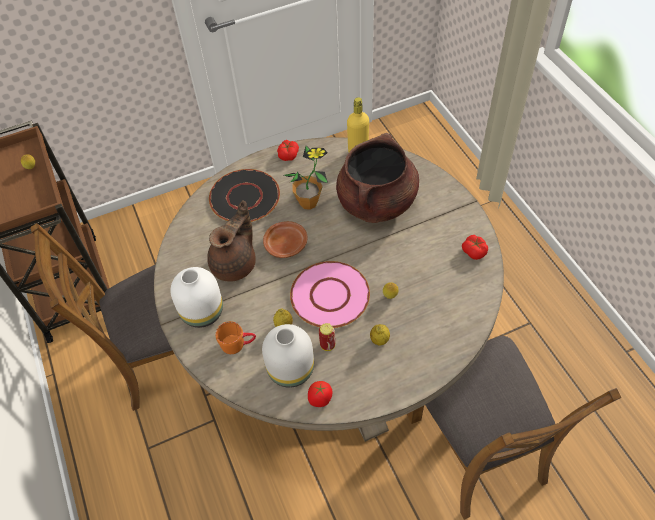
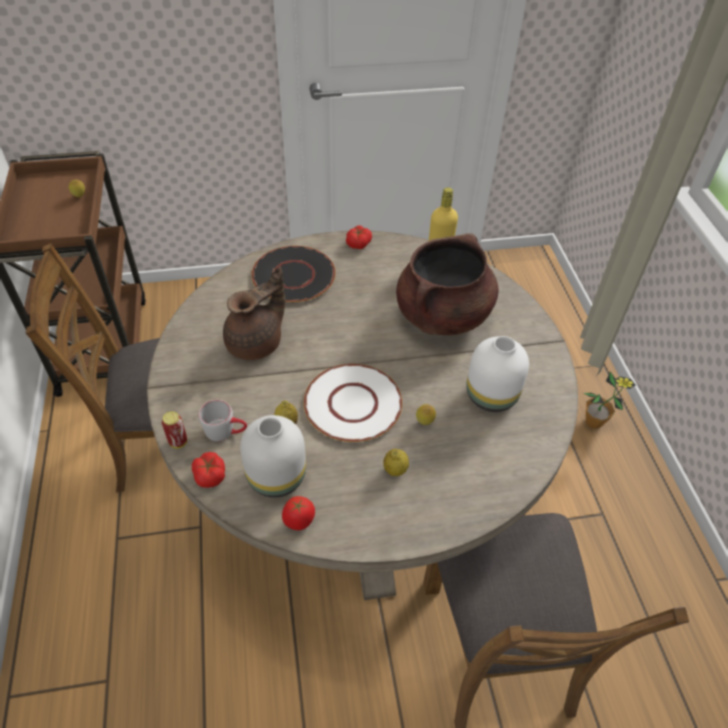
camera: 10 degrees right, 5 degrees down
white vase [170,267,223,328] -> white vase moved to [466,336,529,412]
orange mug [216,321,256,354] -> grey mug [199,400,247,441]
brown plate [263,221,308,258] -> none
potted plant [284,146,328,210] -> potted plant moved to [583,371,635,429]
pink plate [290,261,370,328] -> white plate [304,364,402,442]
can [319,323,335,351] -> can moved to [162,411,187,449]
tomato [462,235,488,260] -> tomato moved to [192,452,225,488]

